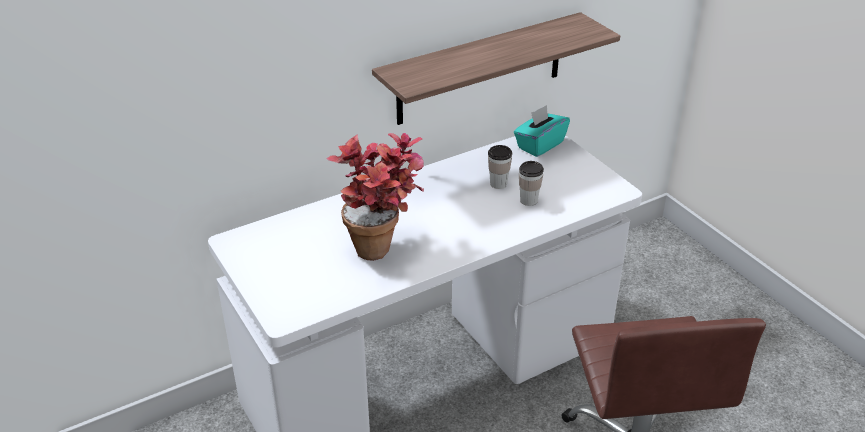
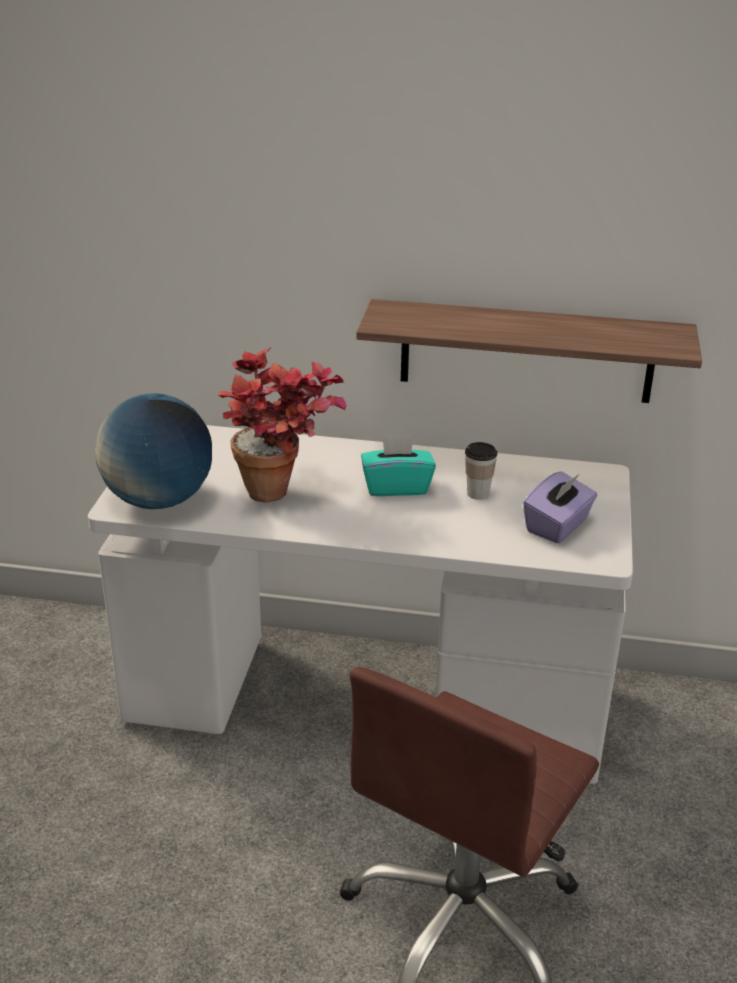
camera: 40 degrees right, 5 degrees down
turquoise tissue box [514,105,570,157] -> turquoise tissue box moved to [361,435,436,496]
cup [519,161,544,206] -> none
none -> globe [95,393,212,509]
none -> purple tissue box [523,471,597,544]

